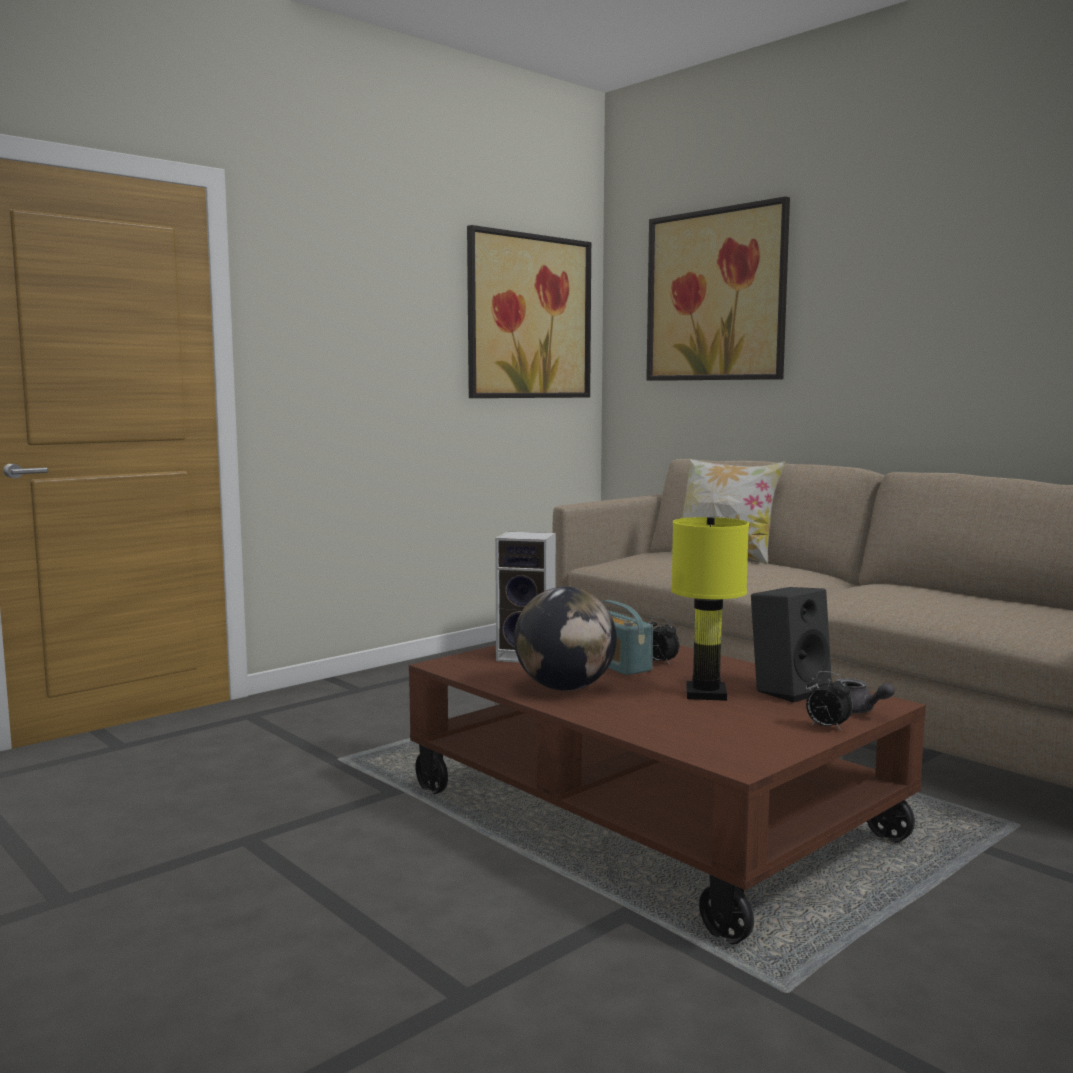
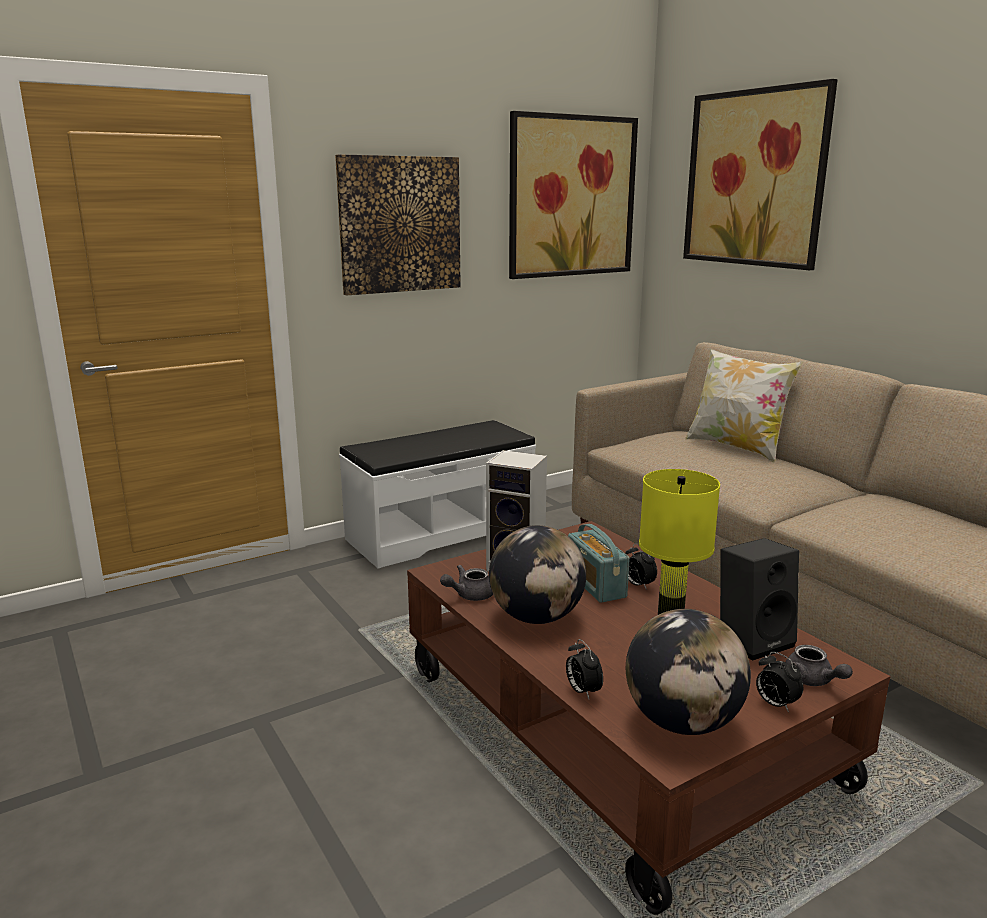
camera: 10 degrees right, 10 degrees up
none -> picture [335,154,461,295]
none -> white bench [339,420,536,569]
none -> grey teapot [440,565,493,601]
none -> alarm clock [566,639,603,699]
none -> globe [626,609,751,735]

